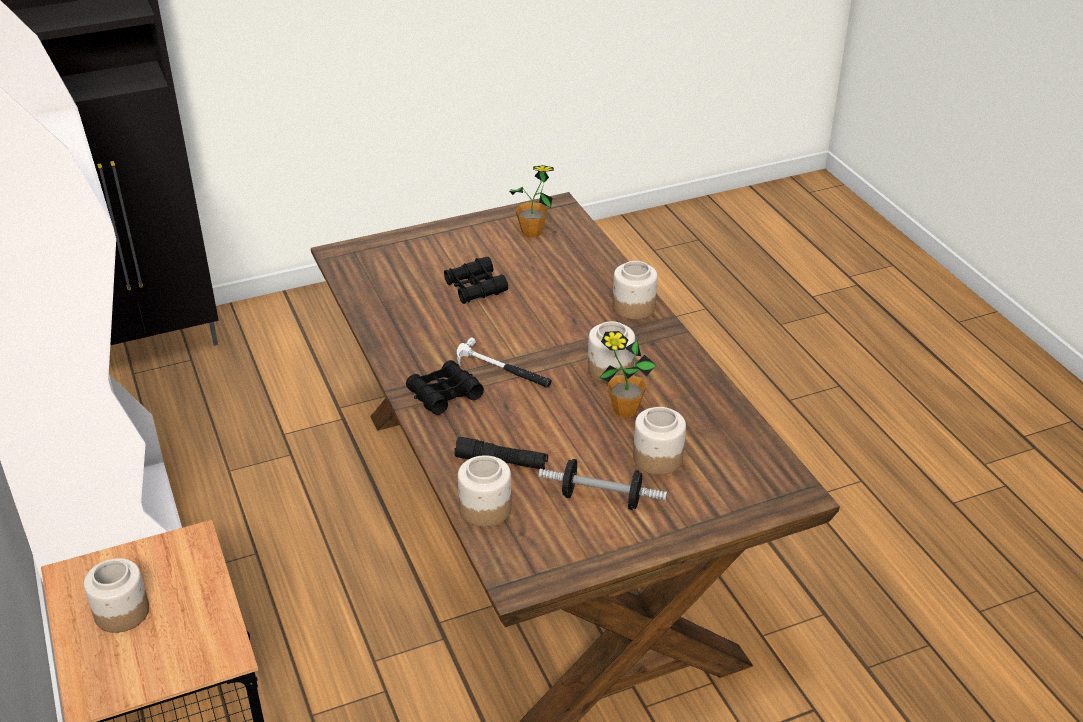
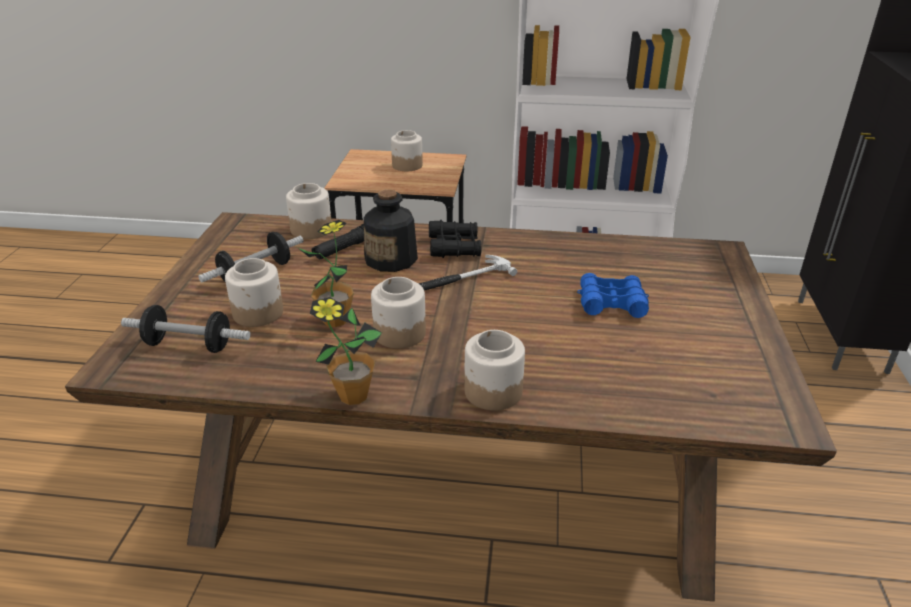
camera: 120 degrees right, 5 degrees down
black binoculars [444,257,508,304] -> blue binoculars [577,273,649,318]
potted plant [510,165,554,238] -> potted plant moved to [310,297,382,405]
none -> dumbbell [121,305,251,353]
none -> bottle [364,189,418,272]

